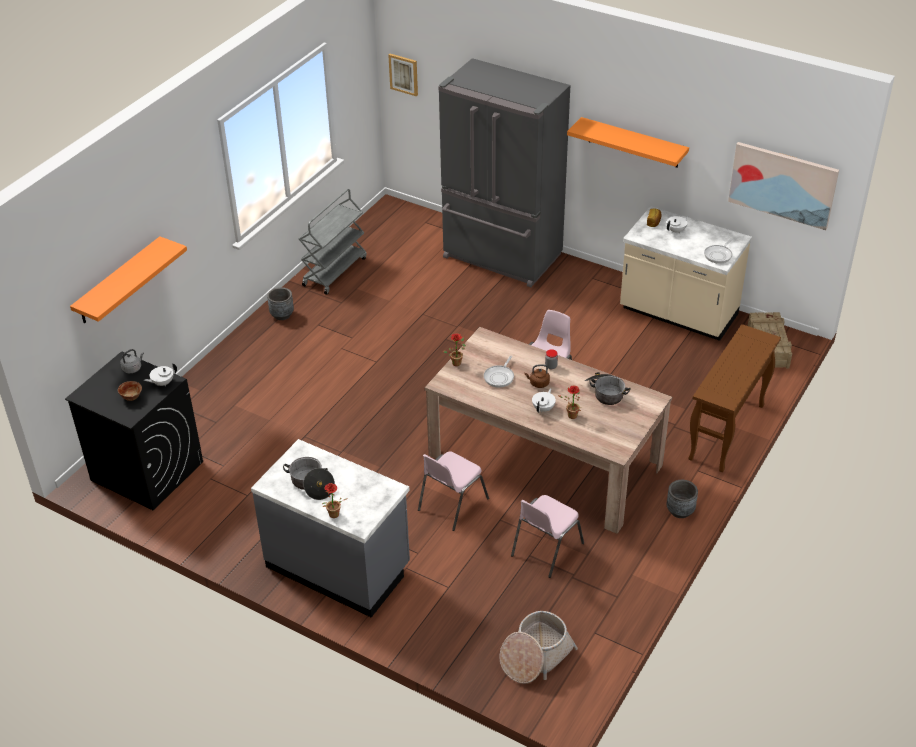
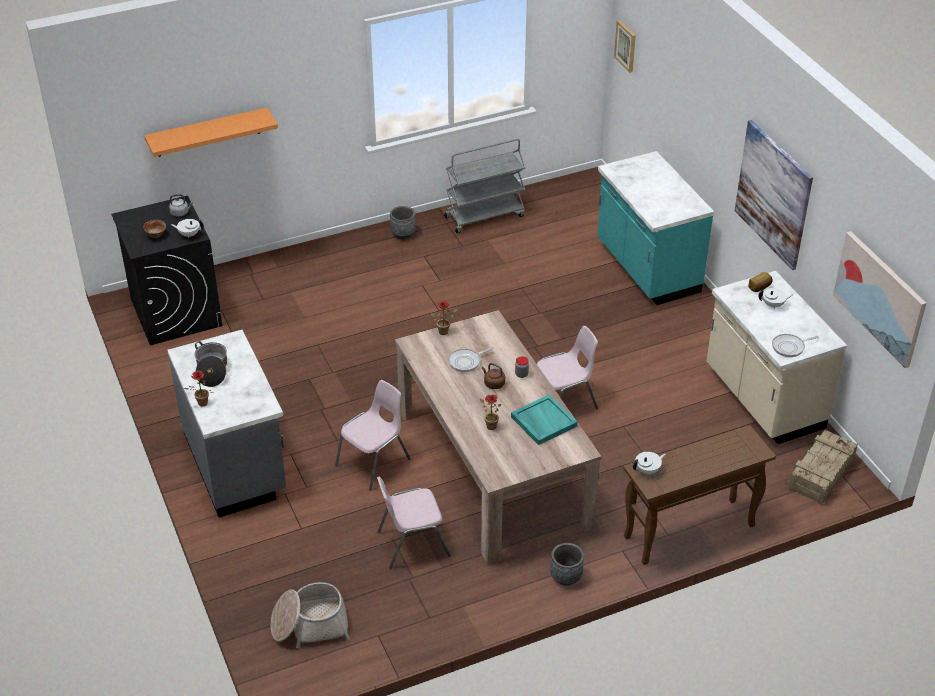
camera: 35 degrees right, 0 degrees up
pink chair [418,451,489,531] -> pink chair turned 150 degrees clockwise [335,380,411,491]
grey fridge [438,58,570,287] -> turquoise counter [597,151,714,305]
white teapot [532,388,556,412] -> white teapot moved to [633,452,666,475]
orange shelf [567,117,689,168] -> picture [735,120,813,270]
cooking pot [585,372,631,405] -> turquoise tray [511,394,578,445]

